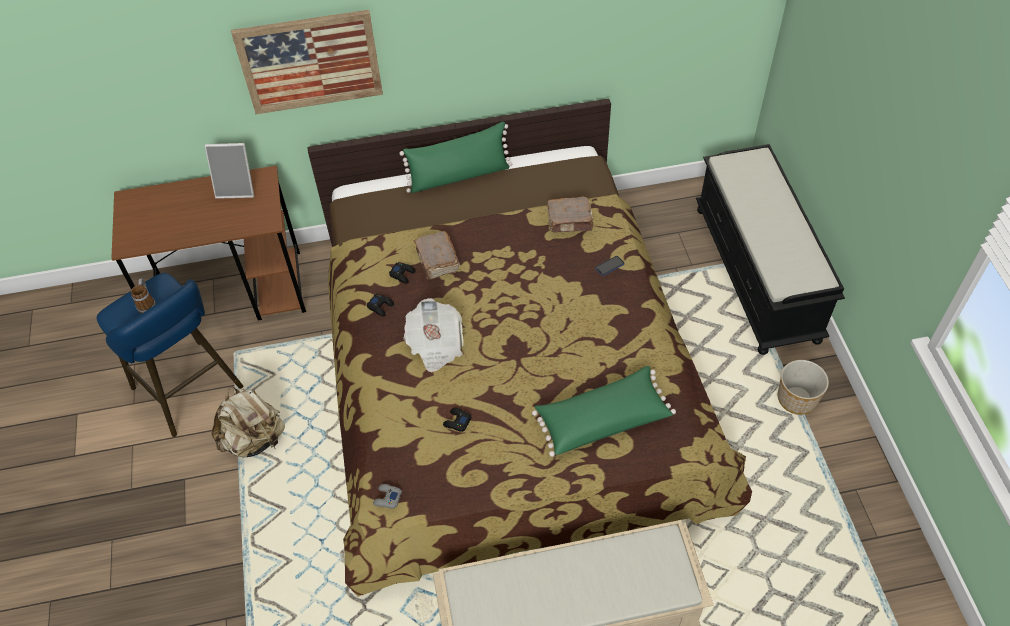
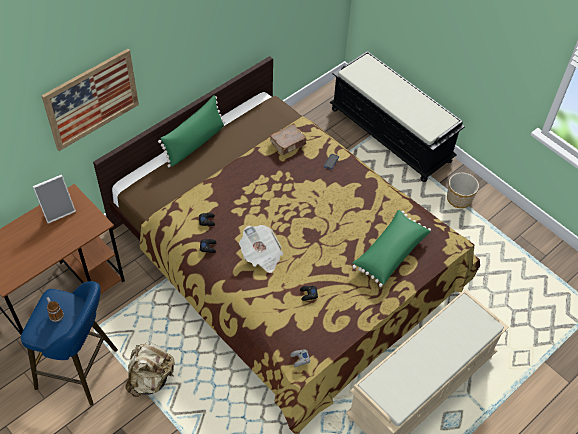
camera: 35 degrees left, 0 degrees up
brown book [413,231,460,279] -> none

